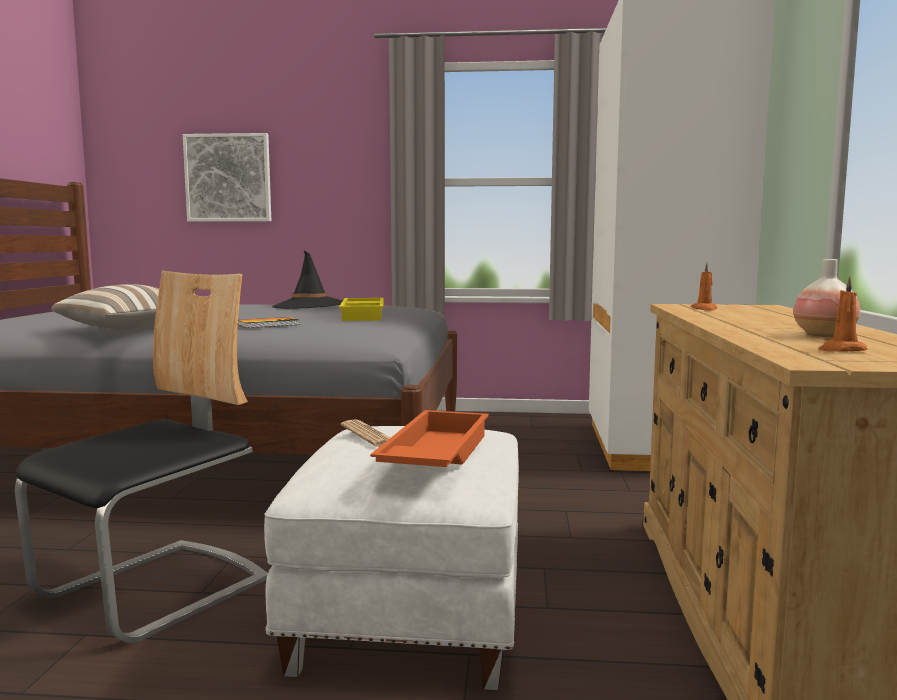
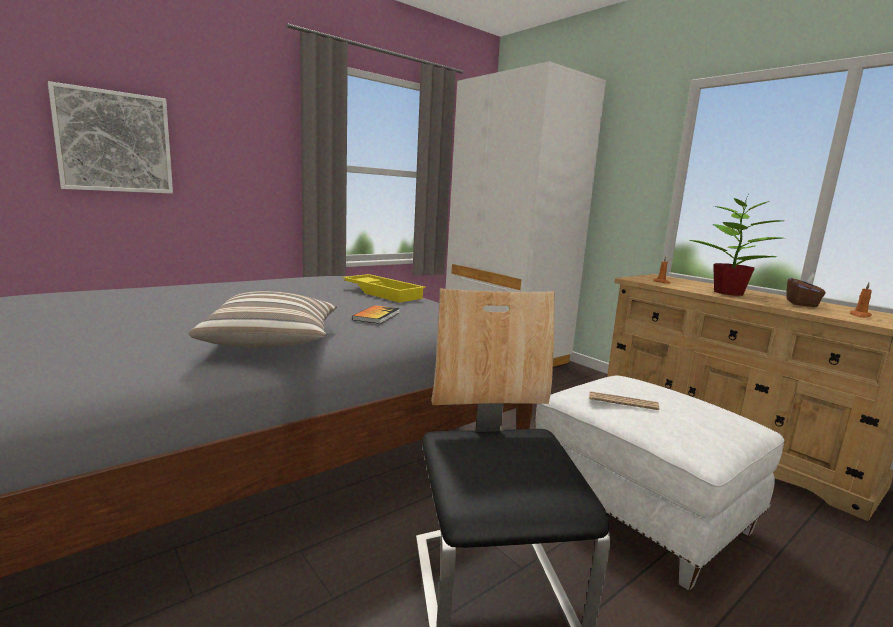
camera: 45 degrees left, 5 degrees up
black hat [272,251,342,309] -> none
orange tray [370,410,489,467] -> none
vase [794,259,860,337] -> brown tissue box [787,273,826,307]
none -> potted plant [690,195,782,296]

